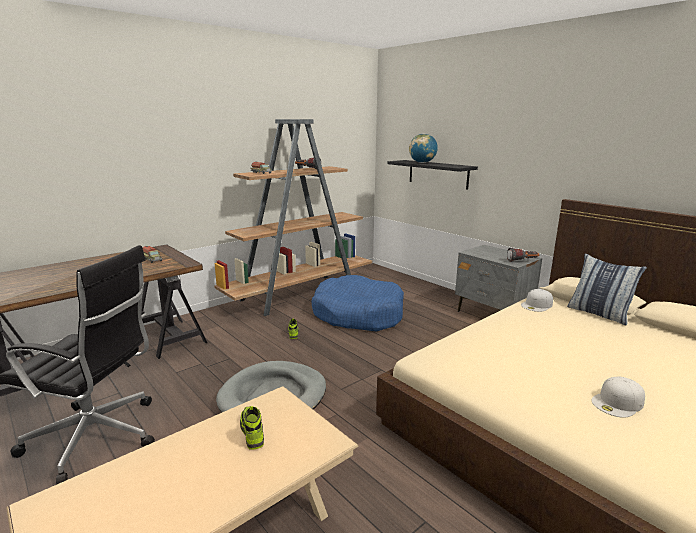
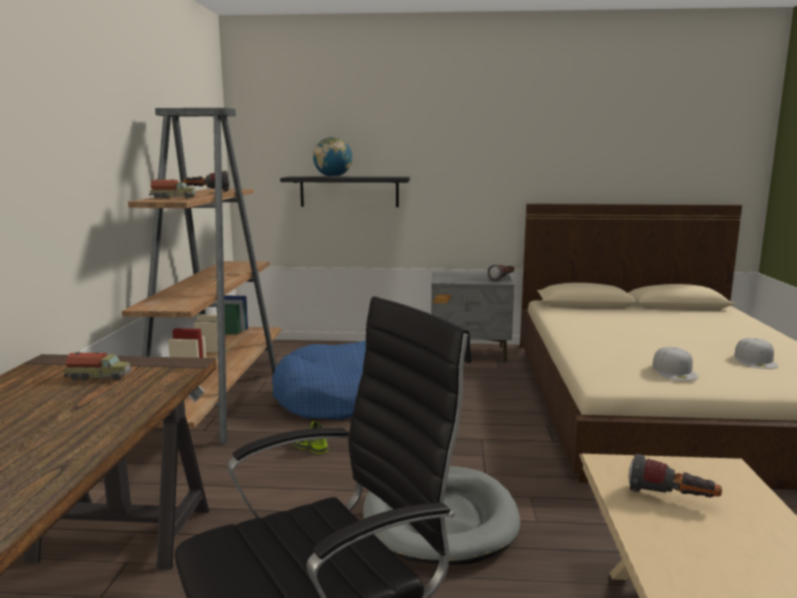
camera: 45 degrees left, 5 degrees down
shoe [240,406,264,450] -> flashlight [629,454,722,497]
white cap [521,289,553,312] -> white cap moved to [652,347,698,381]
pillow [567,253,647,325] -> none

